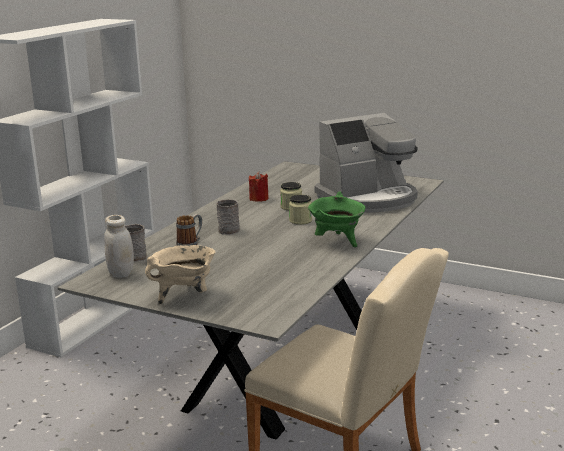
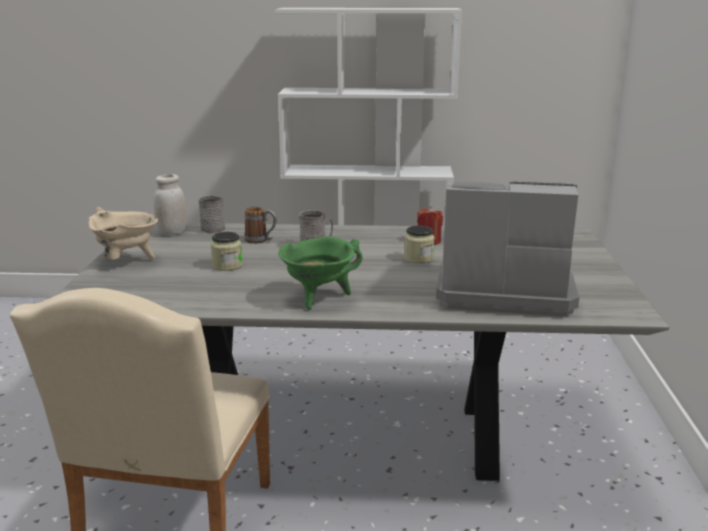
camera: 65 degrees right, 0 degrees up
jar [289,194,312,225] -> jar moved to [211,232,242,271]
coffee machine [314,113,418,212] -> coffee machine turned 150 degrees clockwise [436,182,579,316]

